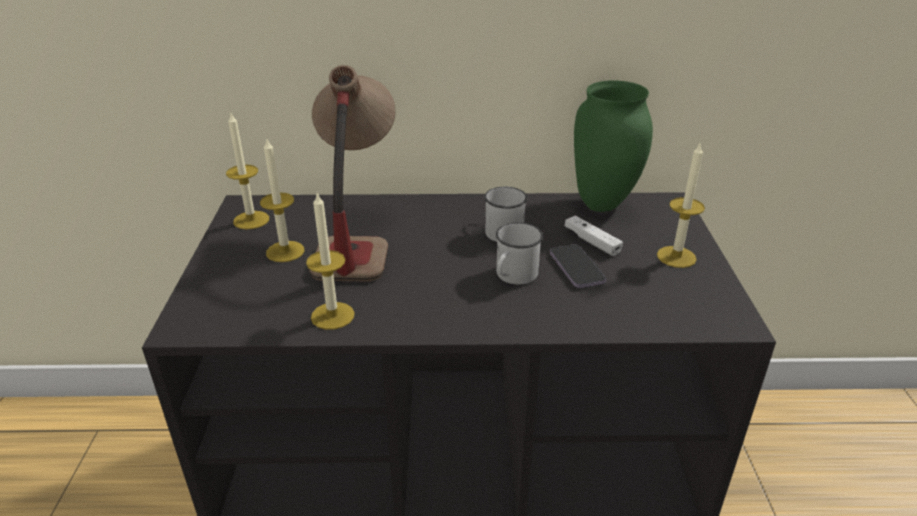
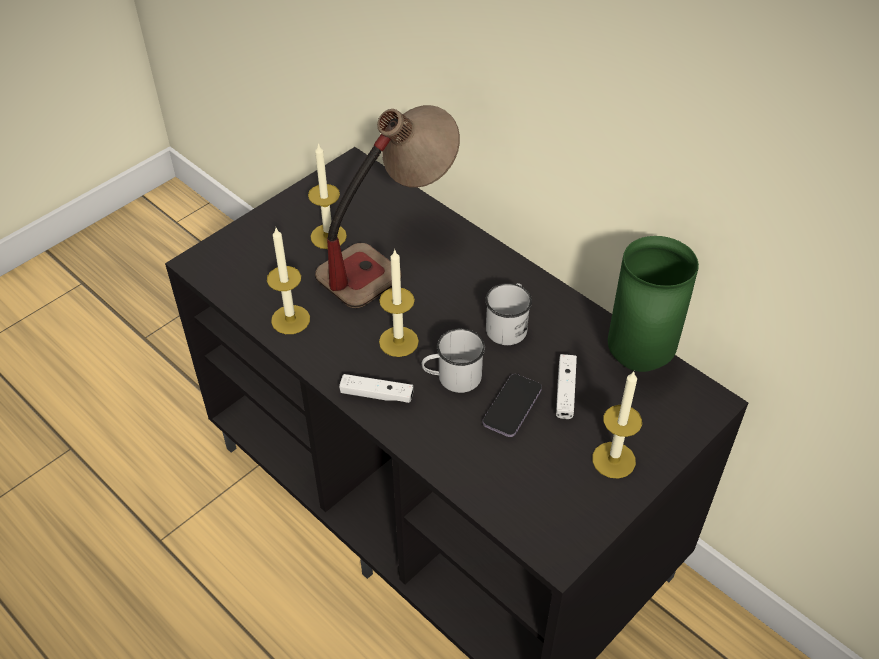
camera: 45 degrees right, 15 degrees up
candle [226,113,269,230] -> candle moved to [379,250,419,357]
none -> white game controller [339,374,414,403]

